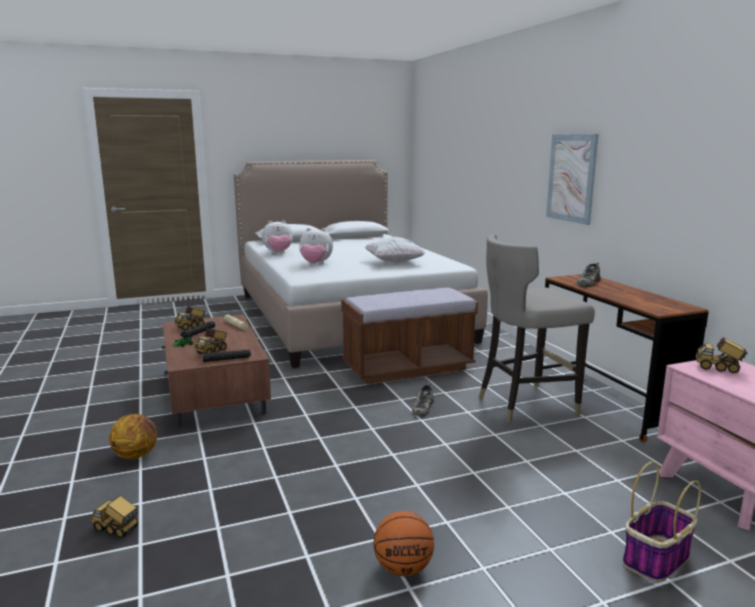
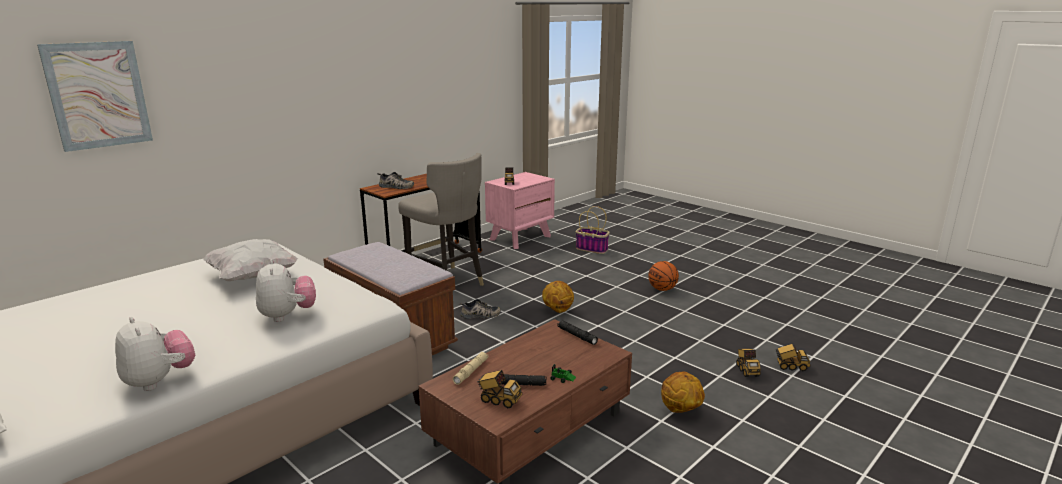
camera: 115 degrees left, 5 degrees up
toy truck [195,328,228,354] -> toy truck moved to [776,343,811,371]
picture [546,134,599,225] -> picture moved to [37,41,153,152]
none -> basketball [542,281,574,313]

